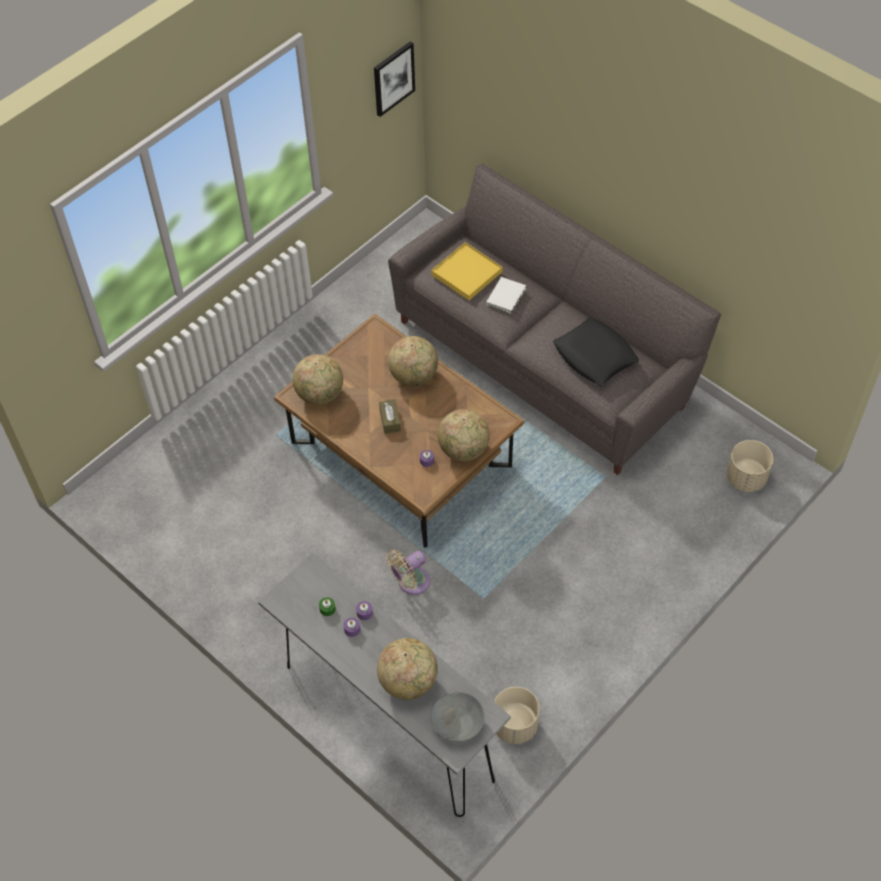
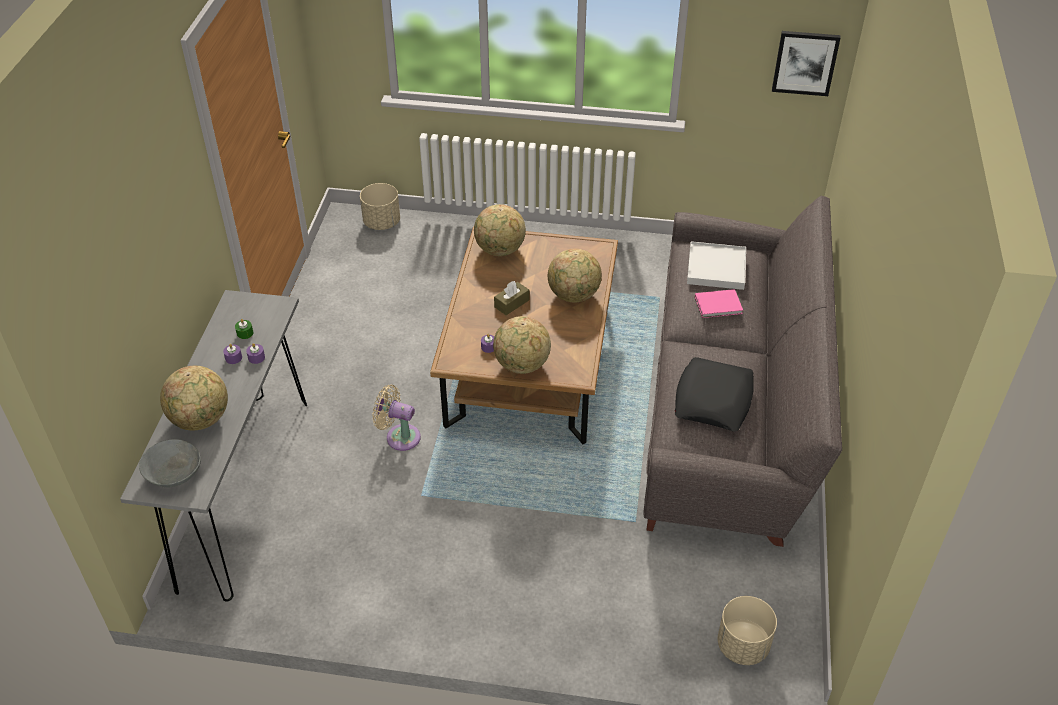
camera: 55 degrees right, 10 degrees down
yellow tray [431,242,503,300] -> white tray [687,241,746,290]
white book [486,277,526,313] -> pink book [695,289,743,318]
beige planter [494,687,539,744] -> beige planter moved to [360,183,400,230]

